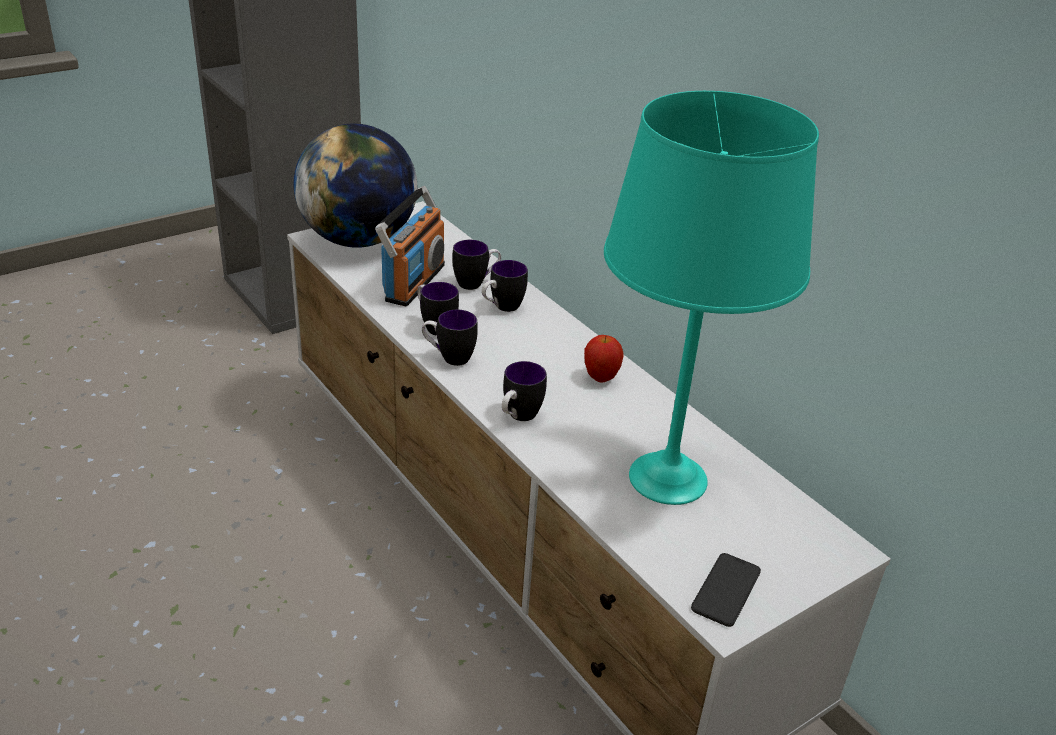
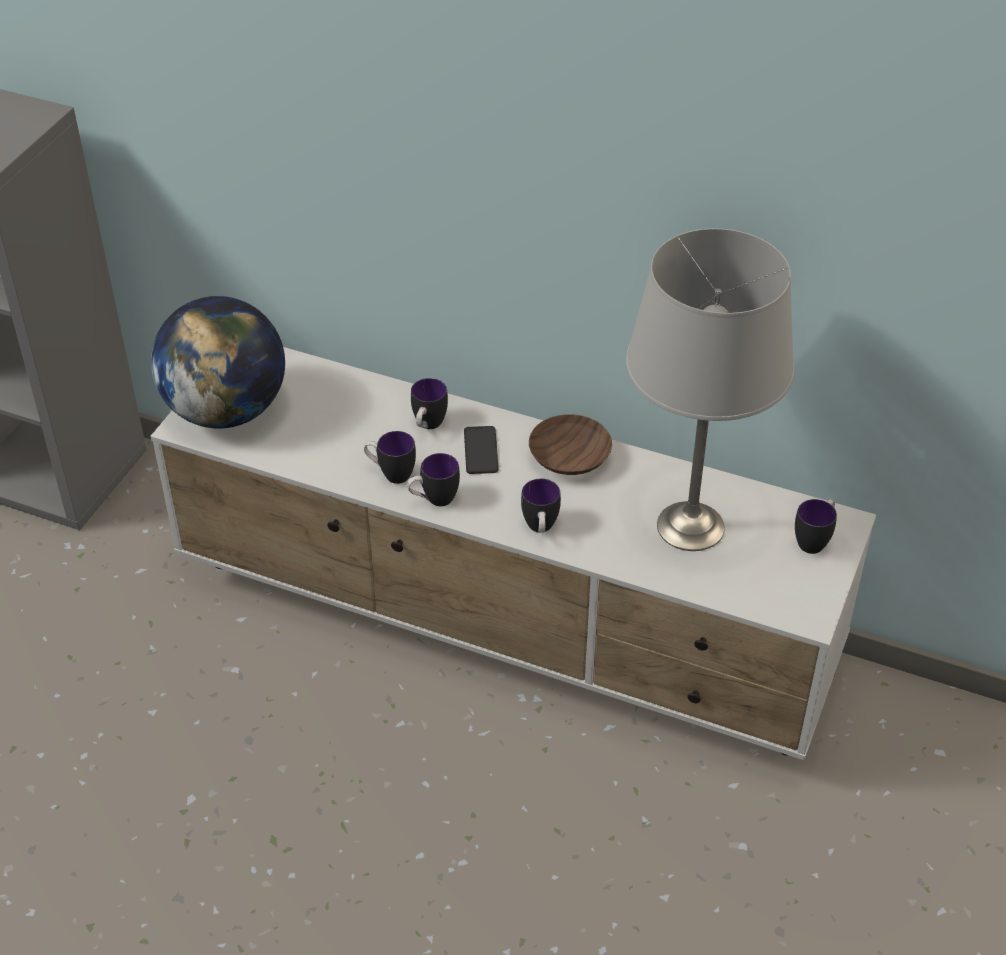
camera: 30 degrees left, 10 degrees up
radio [375,186,445,306] -> none
mug [452,240,501,290] -> mug moved to [795,499,837,554]
apple [584,335,623,383] -> brown bowl [529,414,612,475]
turquoise table lamp [604,91,819,505] -> grey table lamp [626,228,794,551]
phone [691,553,761,627] -> phone moved to [464,426,499,474]

